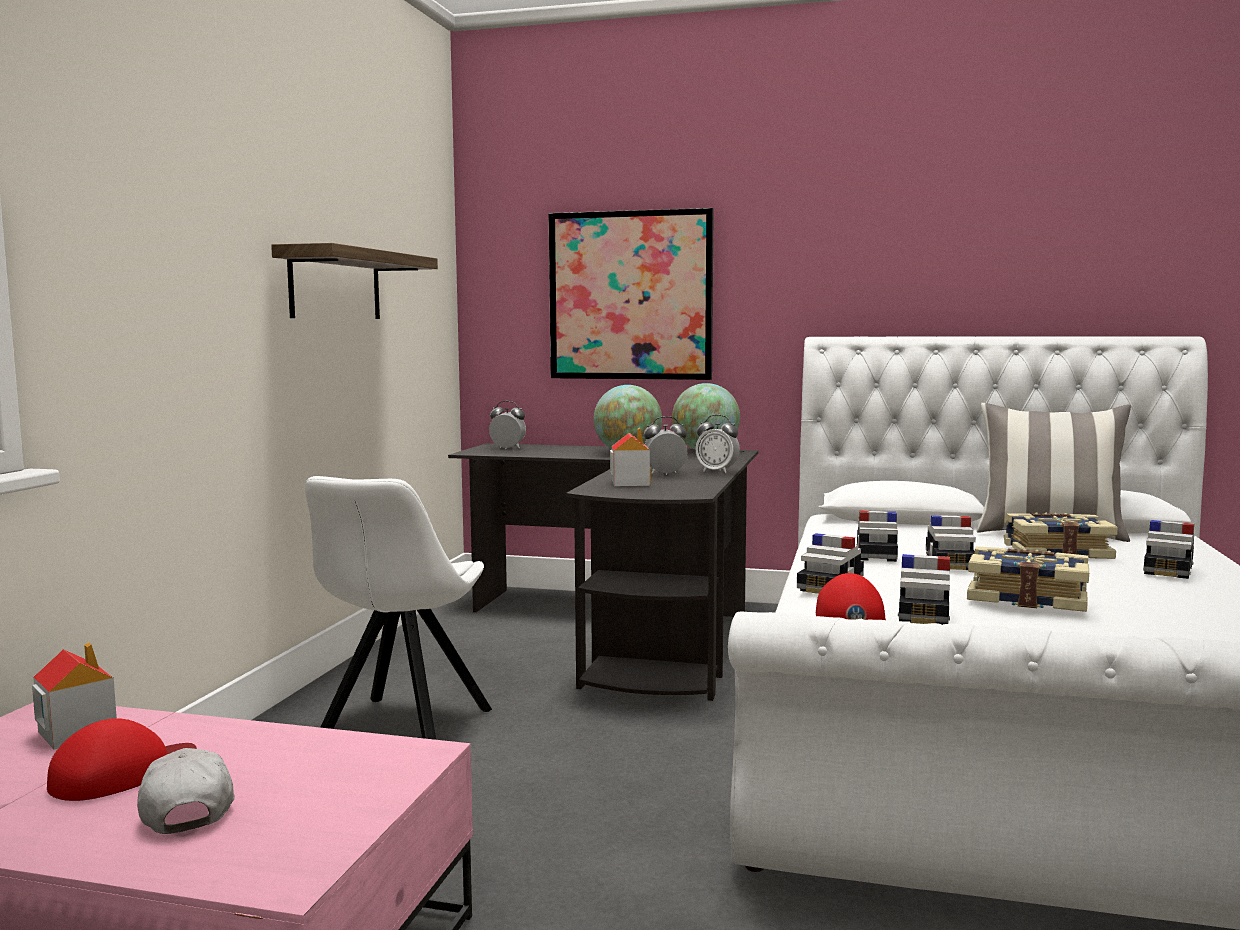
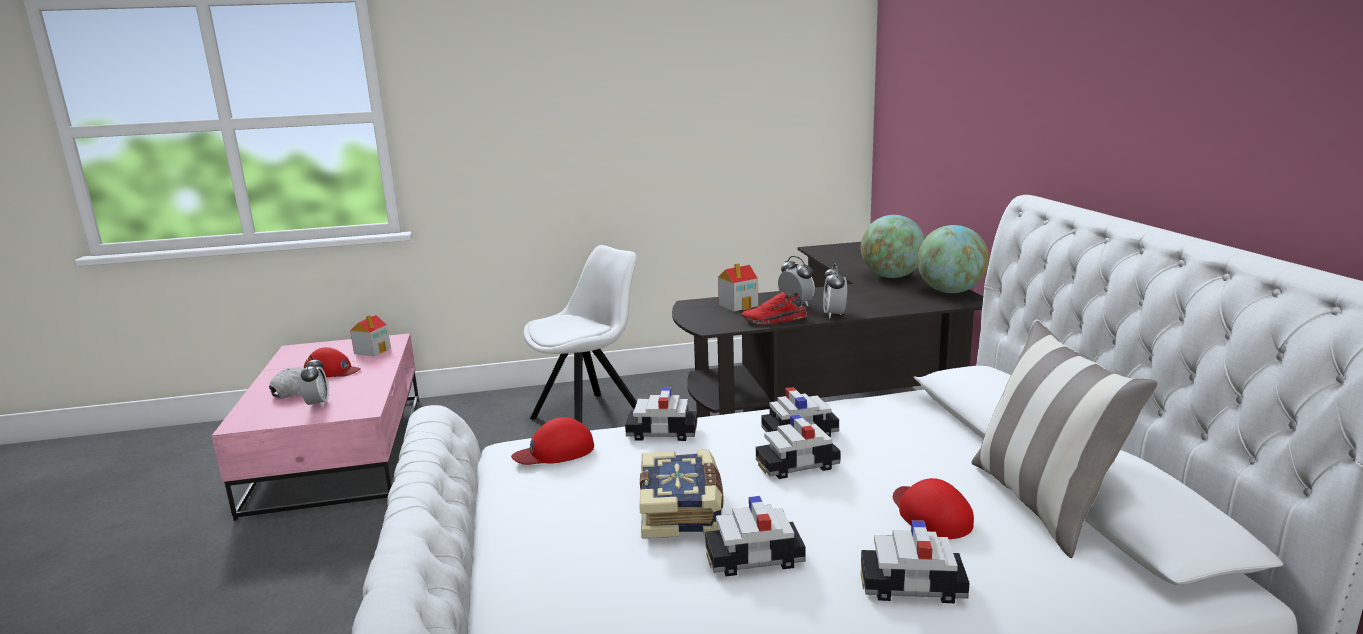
camera: 65 degrees right, 10 degrees up
shelf [271,243,438,319] -> none
white chair [305,476,492,740] -> white chair turned 150 degrees clockwise [524,245,637,423]
alarm clock [489,401,526,449] -> alarm clock moved to [299,356,329,408]
picture [548,208,714,380] -> none
toy car [898,554,950,625] -> toy car moved to [705,496,806,576]
book [1004,512,1118,559] -> red cap [893,478,974,539]
none -> red shoe [742,292,808,325]

